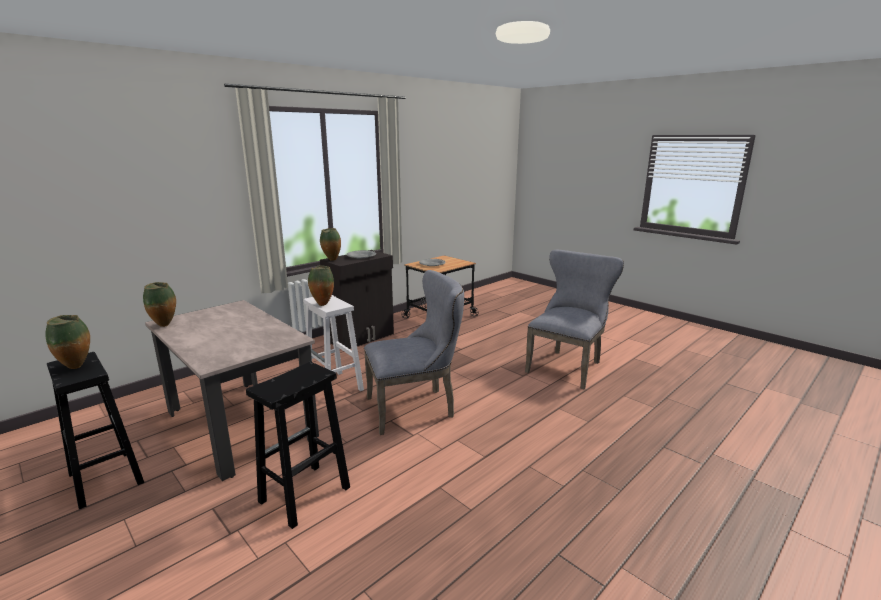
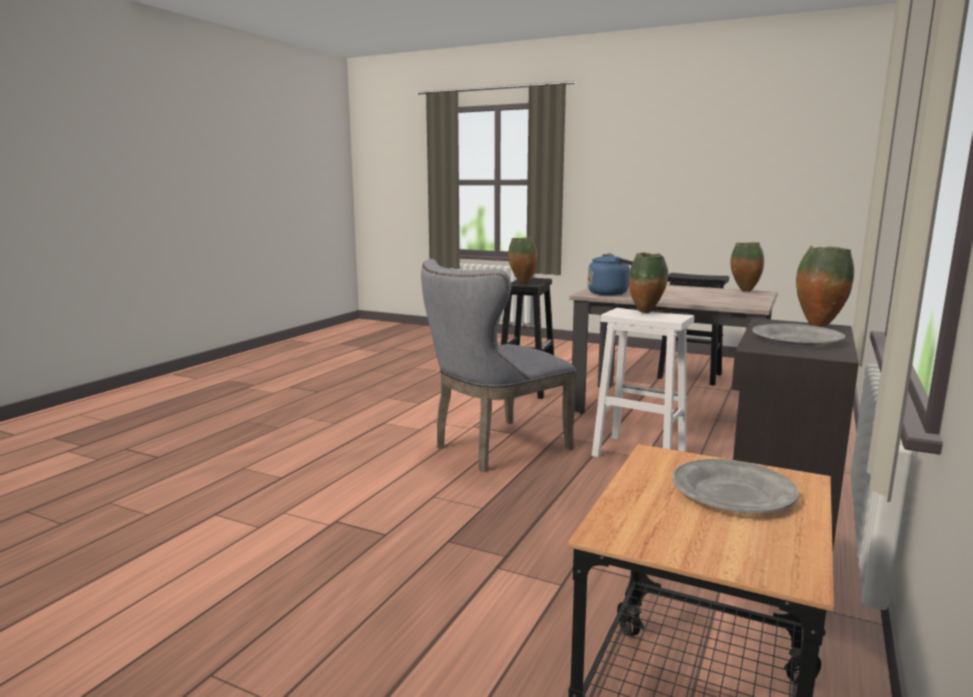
camera: 160 degrees right, 5 degrees down
vase [45,315,90,369] -> vase moved to [508,237,538,284]
grey chair [525,250,624,389] -> none
none -> blue kettle [588,253,633,295]

